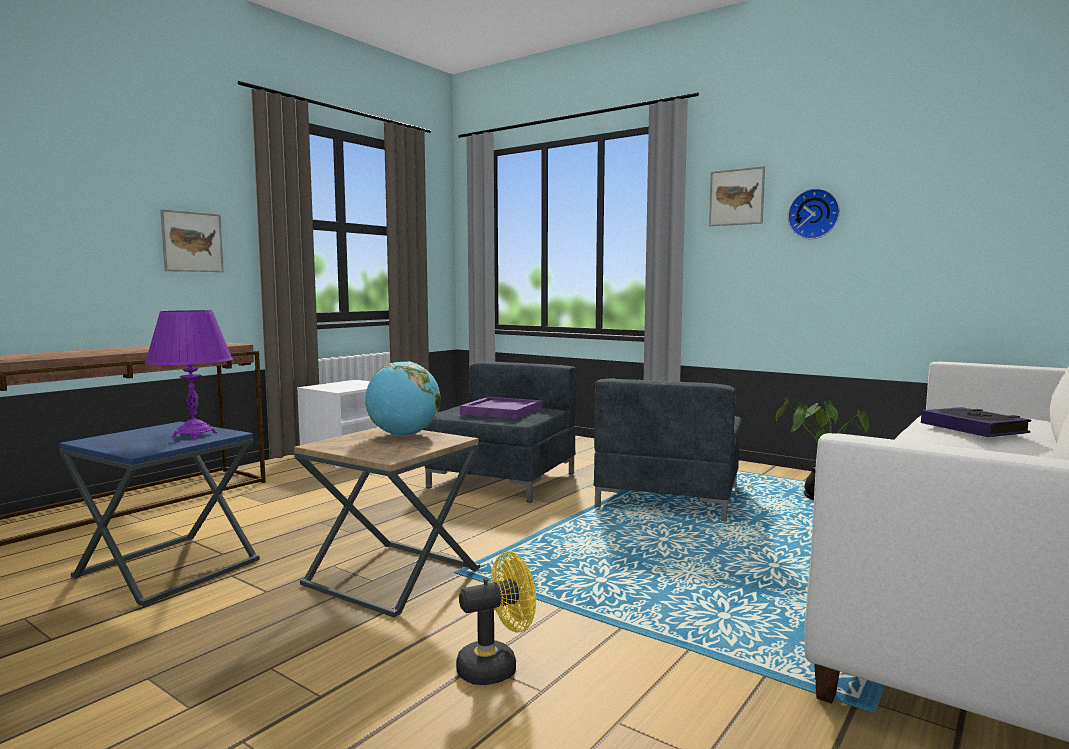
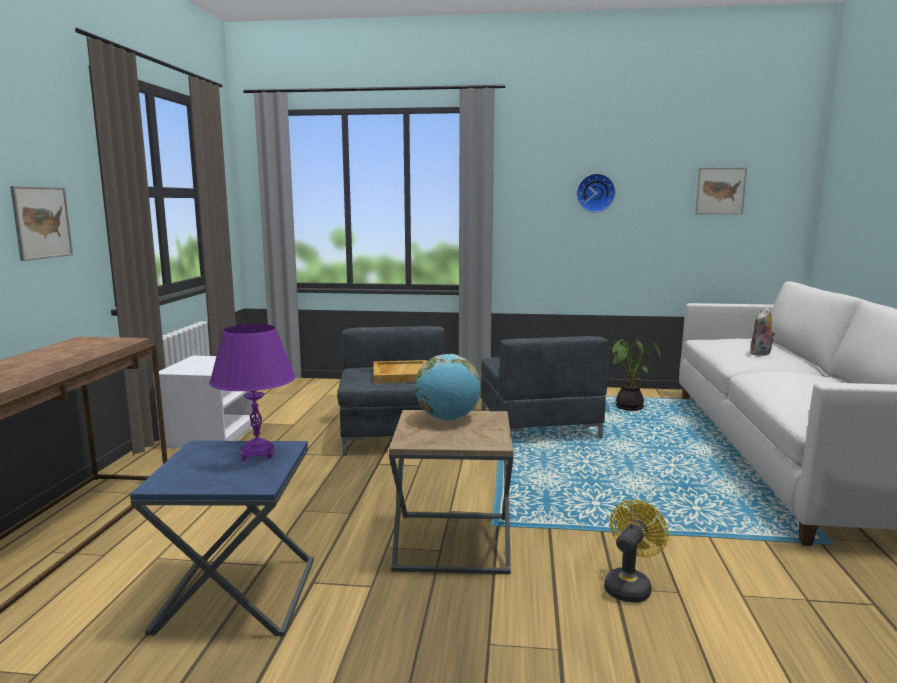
camera: 30 degrees left, 5 degrees up
purple tray [460,397,542,419] -> beige tray [374,360,427,383]
picture [709,166,765,226] -> picture moved to [695,167,747,214]
book [921,407,1031,437] -> plush toy [750,307,776,356]

